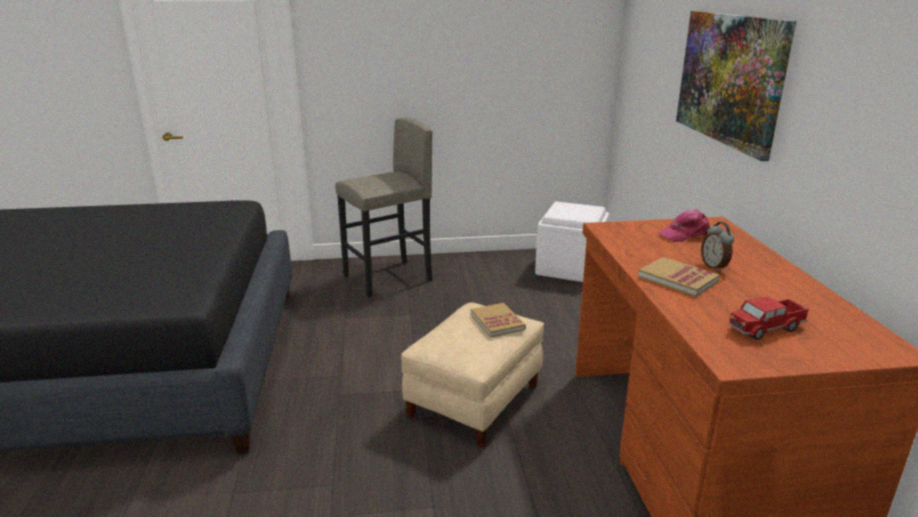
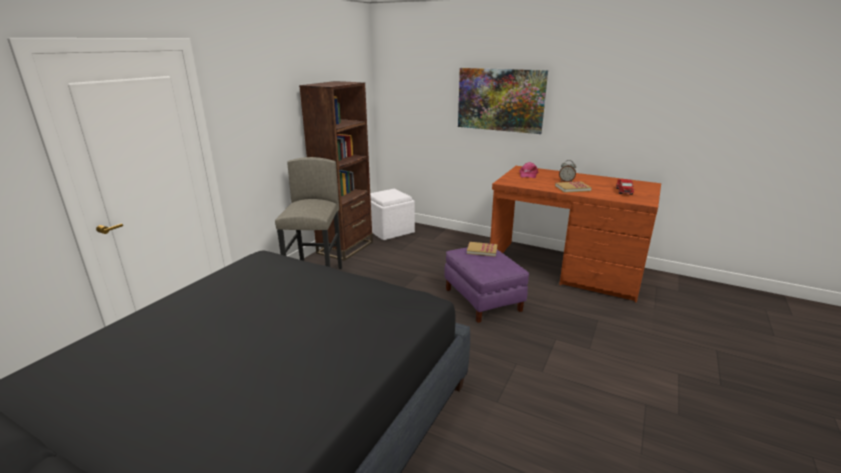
camera: 55 degrees left, 0 degrees up
beige ottoman [401,302,544,448] -> purple ottoman [444,247,529,323]
none -> brown bookcase [299,81,373,261]

